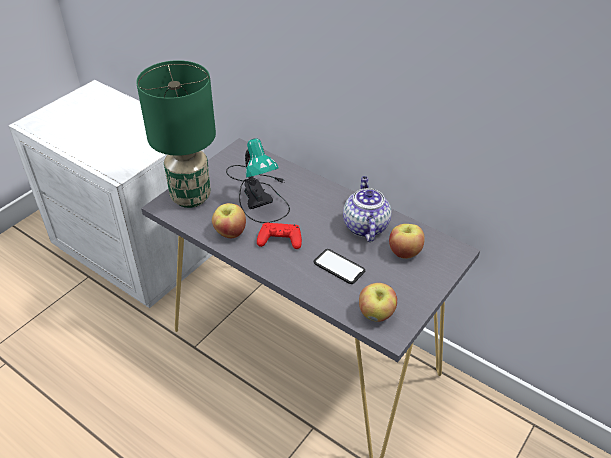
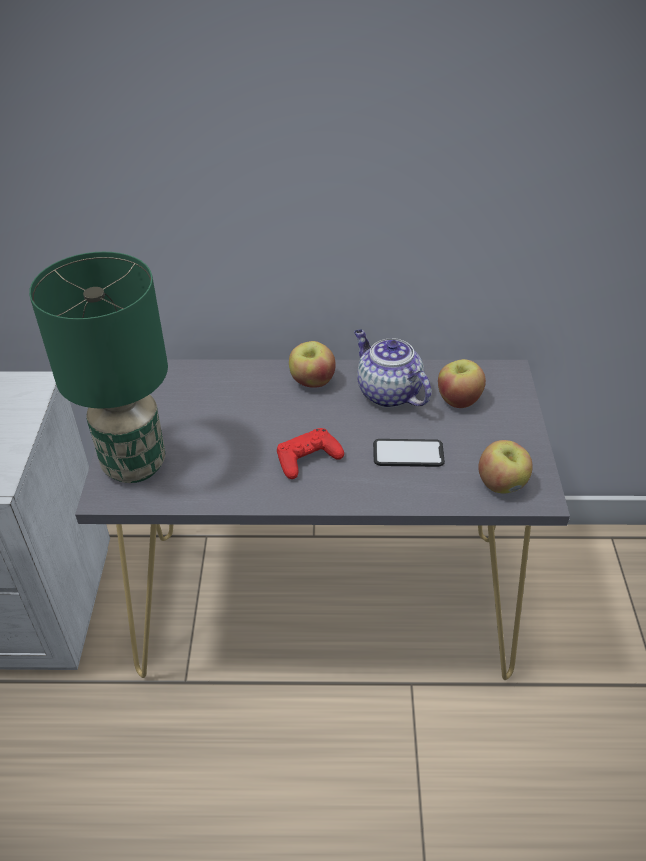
camera: 35 degrees left, 0 degrees up
apple [212,203,246,238] -> apple moved to [289,341,336,388]
table lamp [226,138,290,223] -> none

